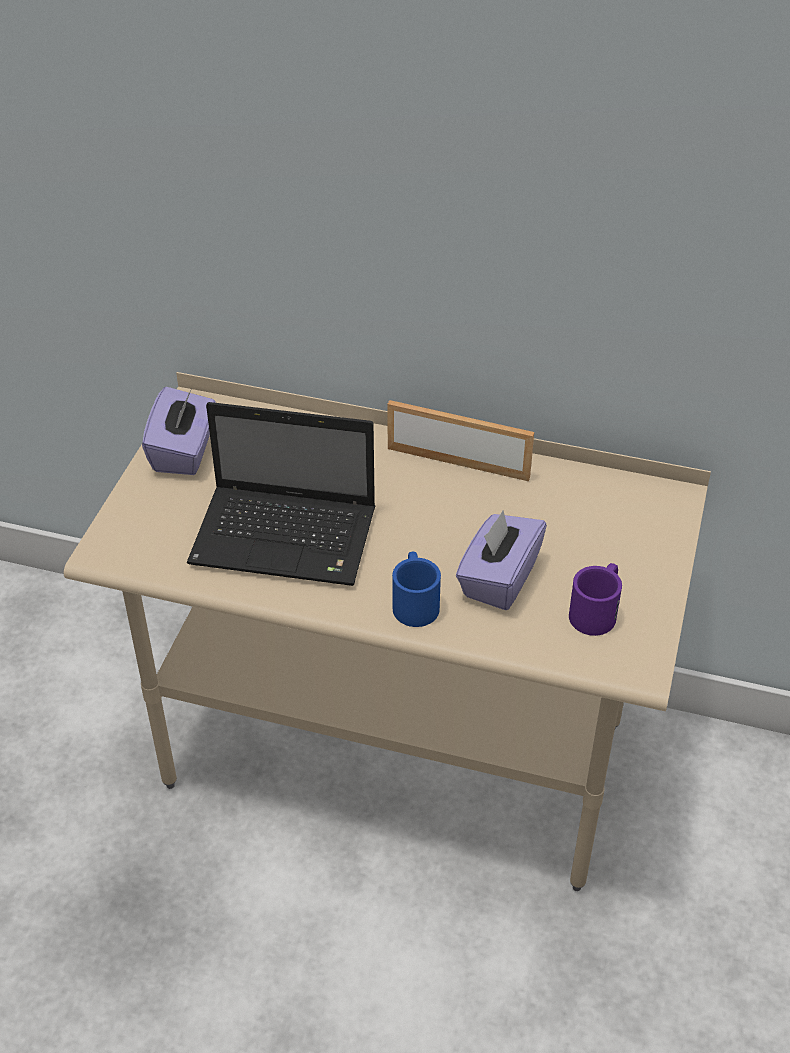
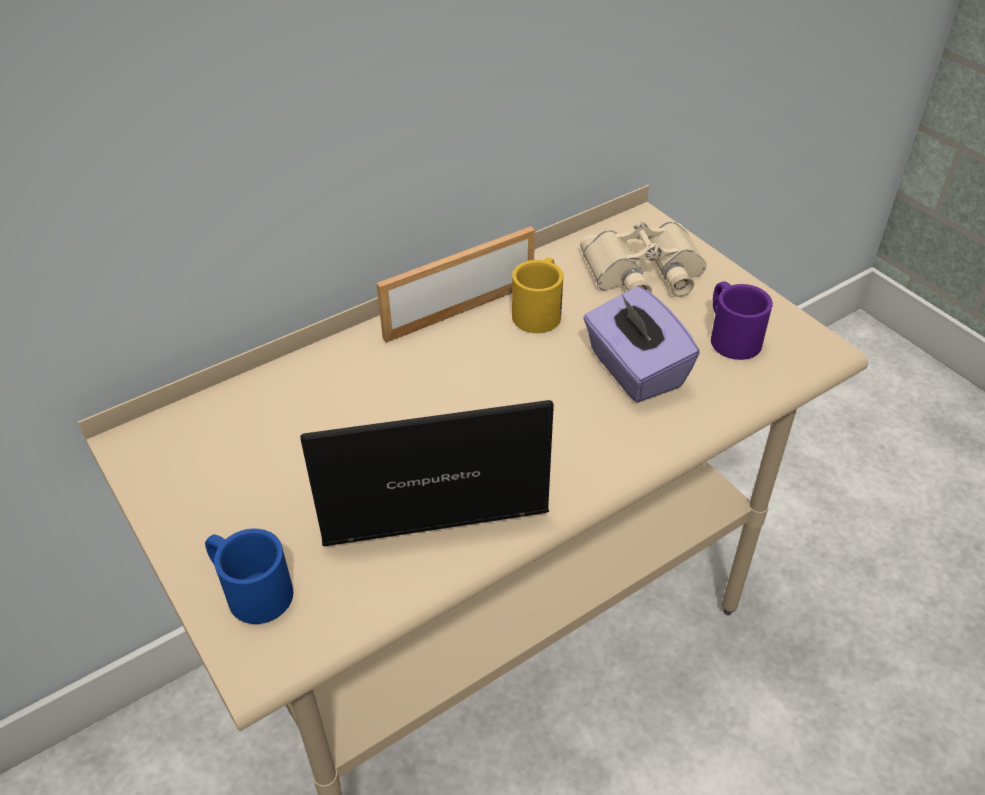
camera: 50 degrees left, 0 degrees up
purple tissue box [142,387,216,475] -> none
laptop [187,402,375,586] -> laptop turned 150 degrees counterclockwise [300,400,554,546]
blue mug [392,551,441,627] -> blue mug moved to [205,529,293,624]
none -> yellow mug [512,258,564,333]
none -> beige binoculars [580,222,707,297]

